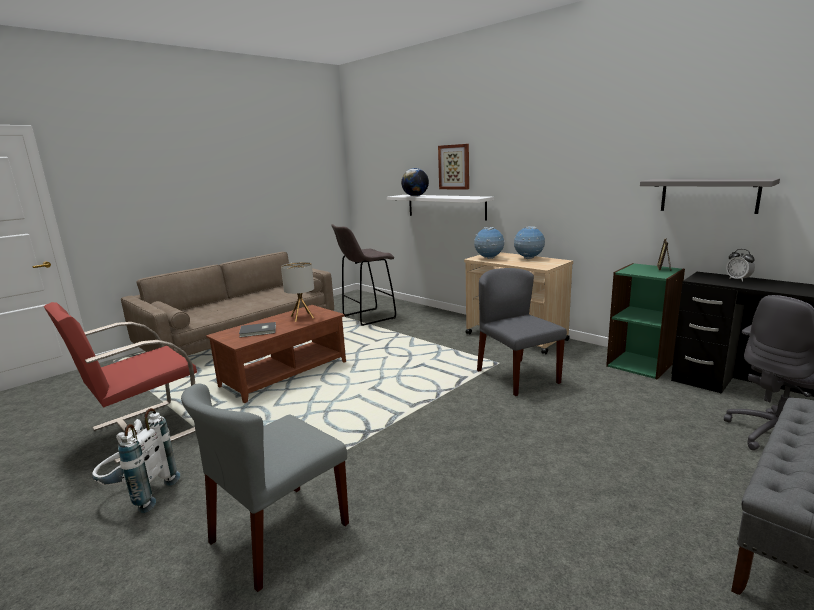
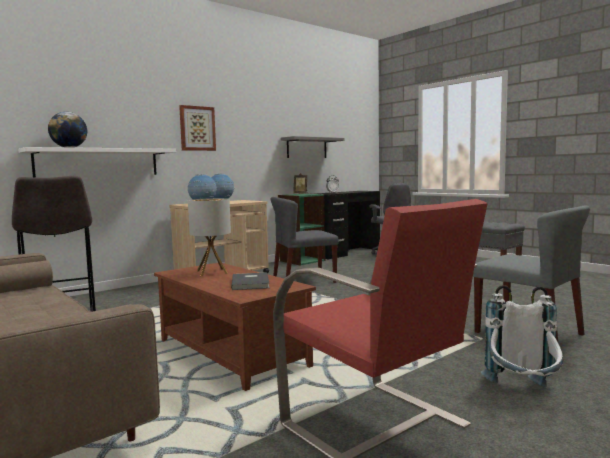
camera: 85 degrees left, 10 degrees down
picture [438,144,469,190] -> picture moved to [179,105,216,151]

